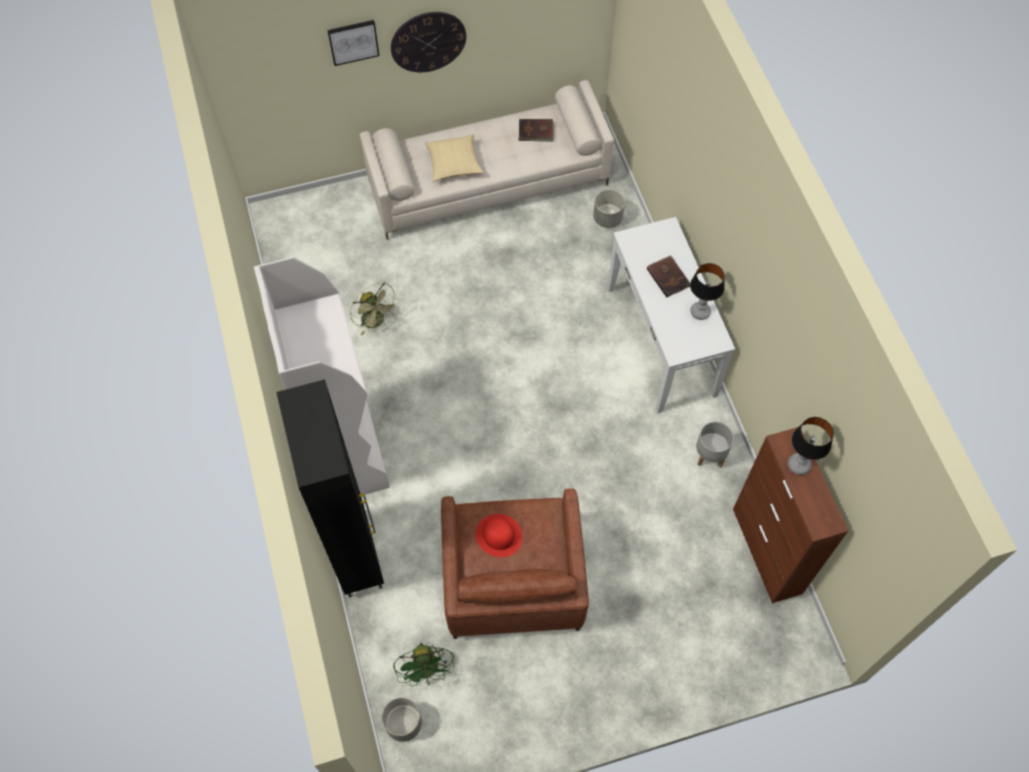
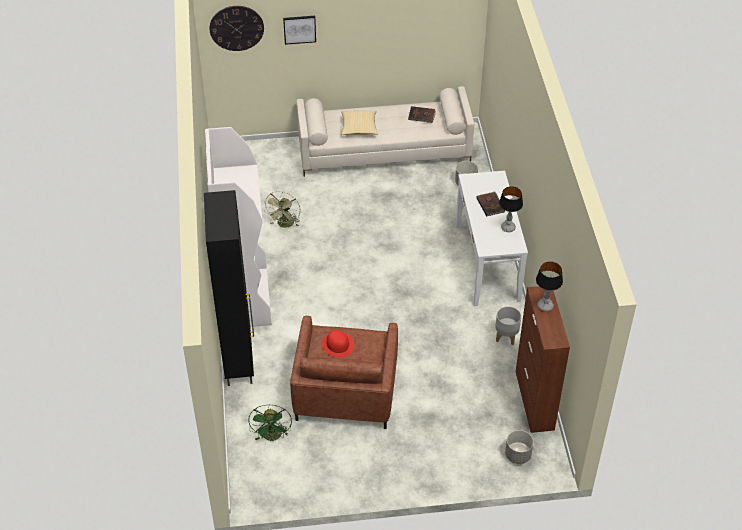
camera: 10 degrees right, 15 degrees down
green fan [350,282,399,336] -> green fan turned 45 degrees clockwise [264,191,300,228]
grey planter [382,697,422,742] -> grey planter moved to [505,430,534,464]
wall clock [391,12,466,72] -> wall clock moved to [210,6,264,51]

